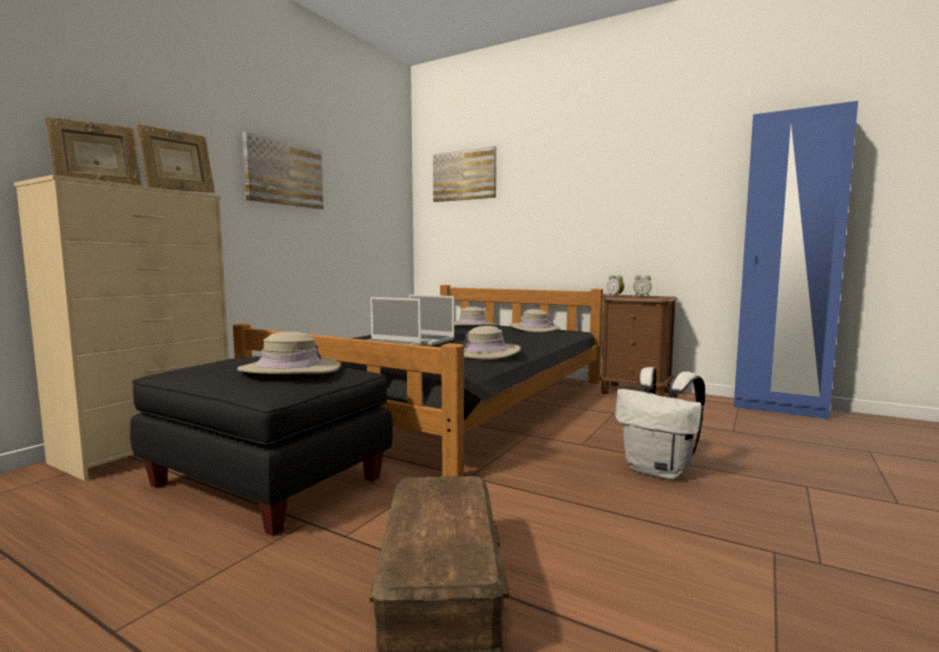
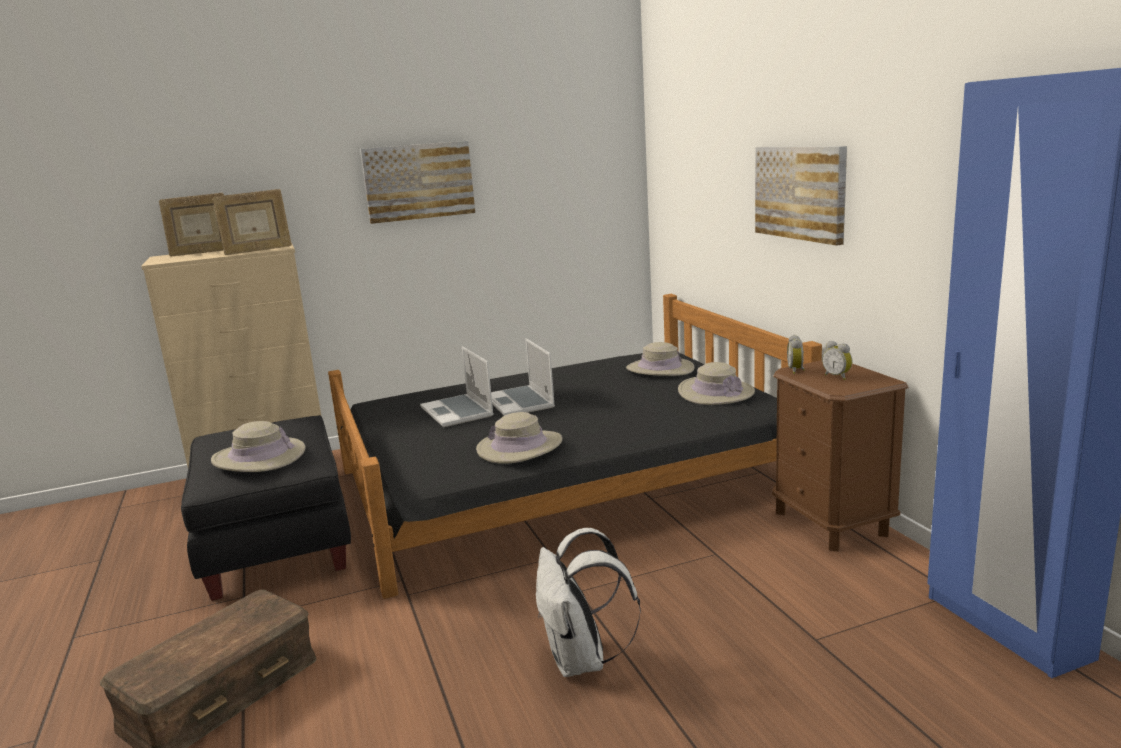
camera: 40 degrees right, 10 degrees up
picture [433,146,496,202] -> picture moved to [755,146,847,246]

